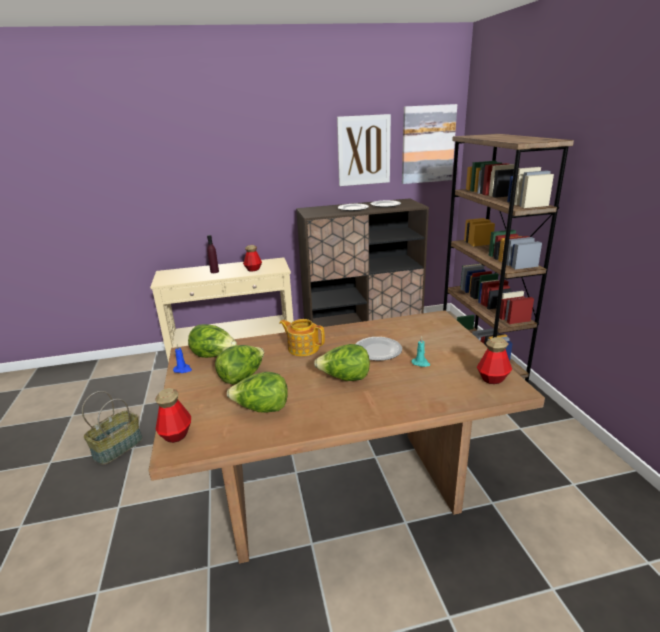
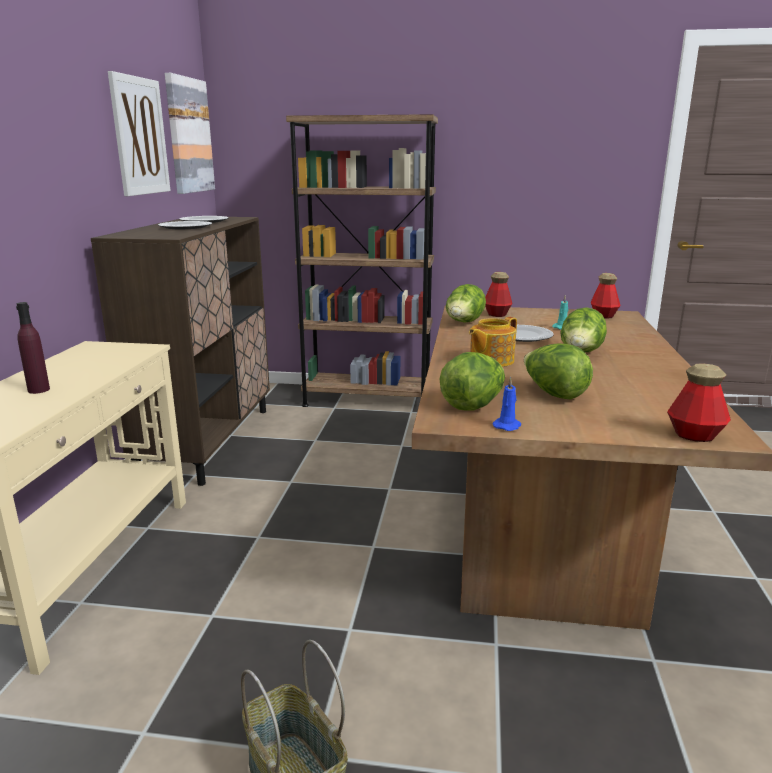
camera: 70 degrees left, 5 degrees down
lettuce [227,372,288,413] -> lettuce moved to [446,284,486,323]
bottle [243,245,262,272] -> bottle moved to [485,272,513,317]

